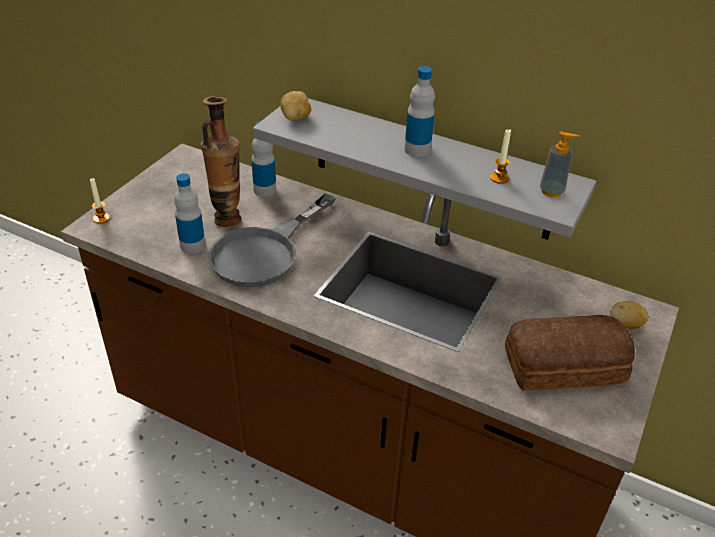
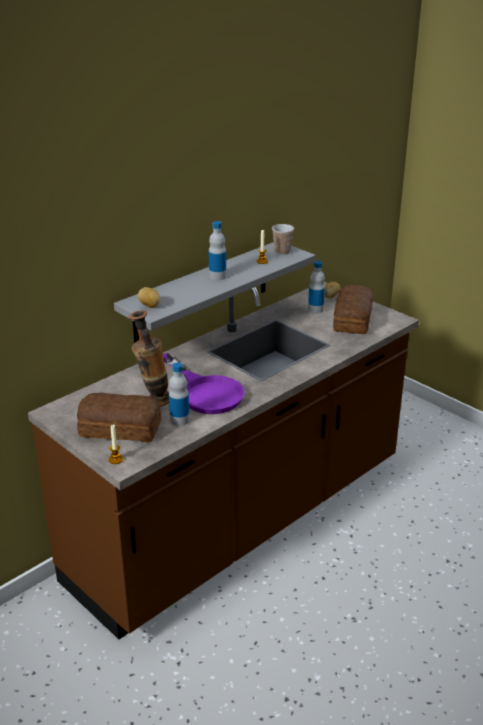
camera: 70 degrees left, 10 degrees down
grey frying pan [208,193,336,287] -> purple frying pan [163,353,245,414]
bottle [251,122,276,197] -> bottle moved to [308,261,325,313]
soap dispenser [540,131,580,197] -> cup [272,224,294,255]
none -> bread [77,393,161,442]

